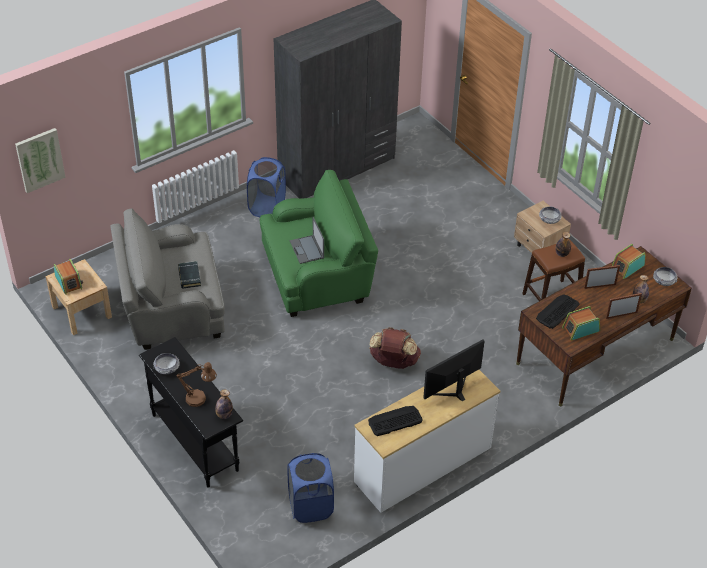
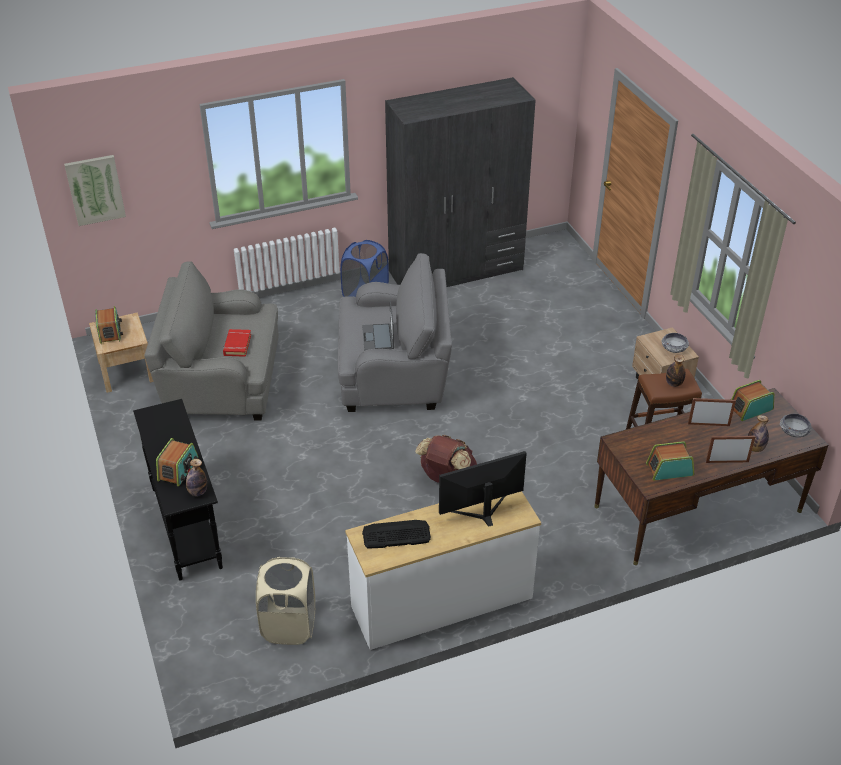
camera: 15 degrees right, 5 degrees down
bowl [153,353,180,374] -> none
brown table lamp [176,362,217,407] -> radio [156,438,199,487]
black book [178,261,201,289] -> red book [223,329,251,357]
green armchair [260,170,378,317] -> grey armchair [338,253,452,412]
blue laundry basket [287,453,334,523] -> beige laundry basket [256,557,315,645]
keyboard [536,294,580,329] -> none

